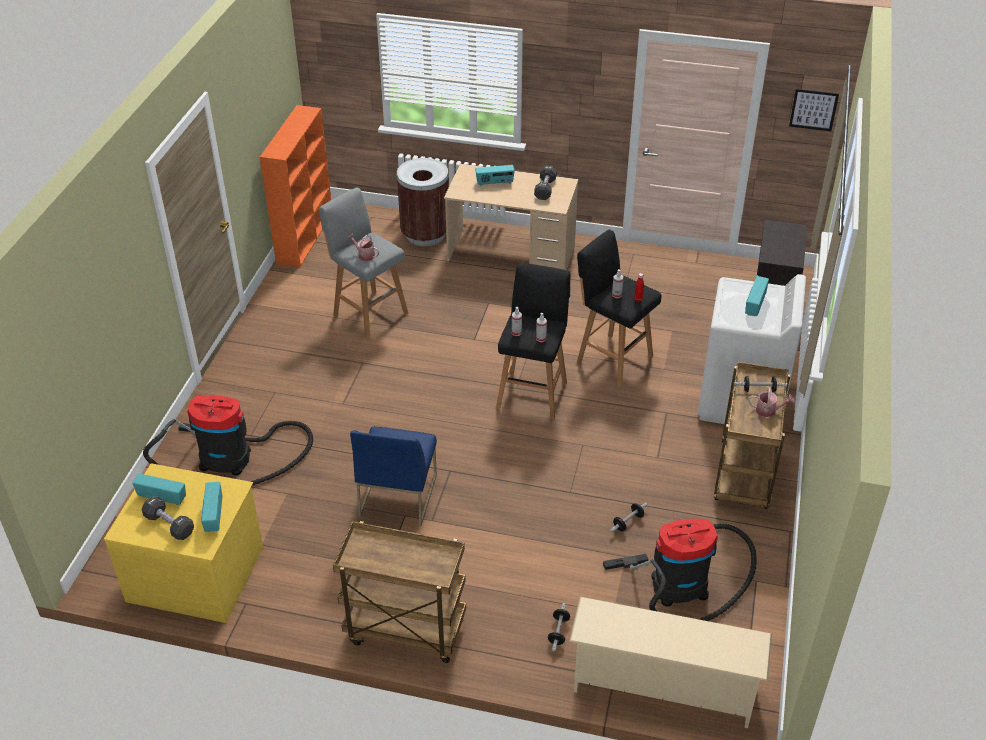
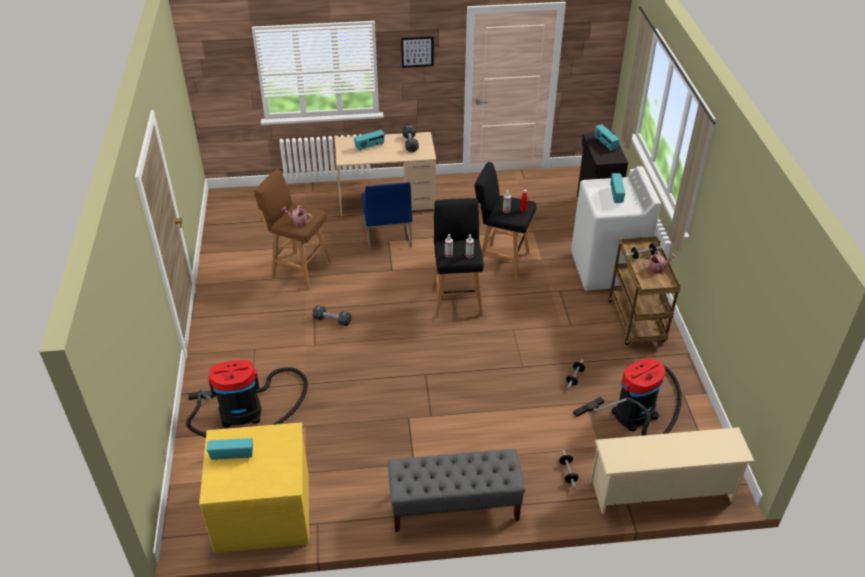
camera: 20 degrees left, 0 degrees up
black dumbbell [141,496,194,540] -> black dumbbell moved to [312,305,351,326]
radio [201,482,223,532] -> radio moved to [595,124,619,151]
orange bookcase [260,105,331,267] -> none
grey stool [319,187,408,339] -> brown stool [254,169,331,290]
brown cart [333,521,466,663] -> grey bench [388,449,525,532]
blue chair [350,427,437,526] -> blue chair moved to [362,182,412,252]
brown trash can [397,158,449,246] -> none
picture [789,89,839,131] -> picture moved to [401,36,433,68]

